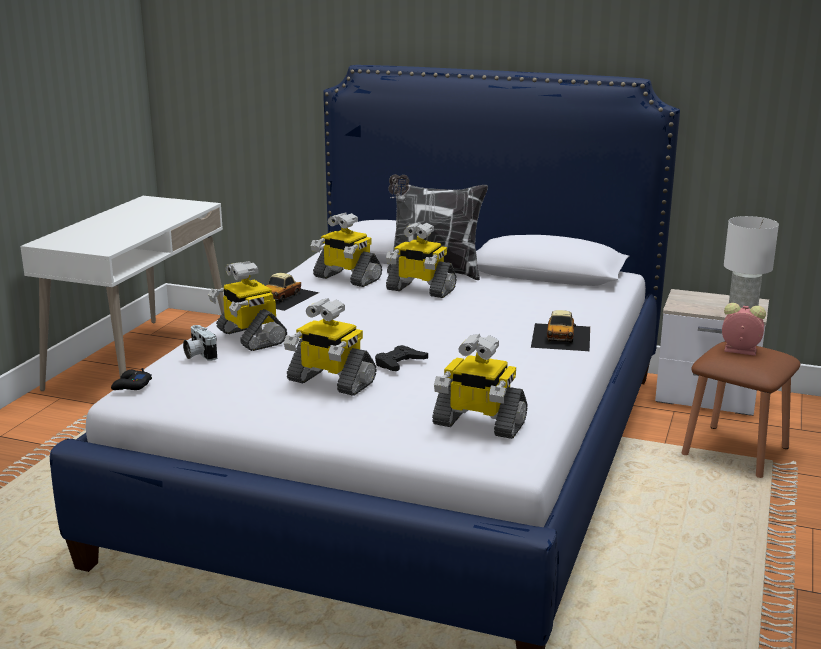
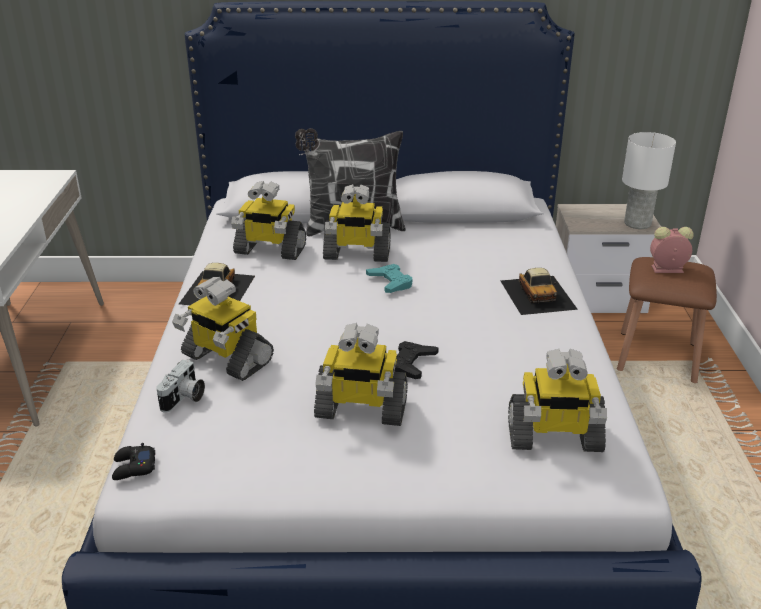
camera: 20 degrees left, 10 degrees up
camera [183,325,217,361] -> camera turned 105 degrees counterclockwise [156,359,205,413]
none -> turquoise game controller [366,264,412,293]

